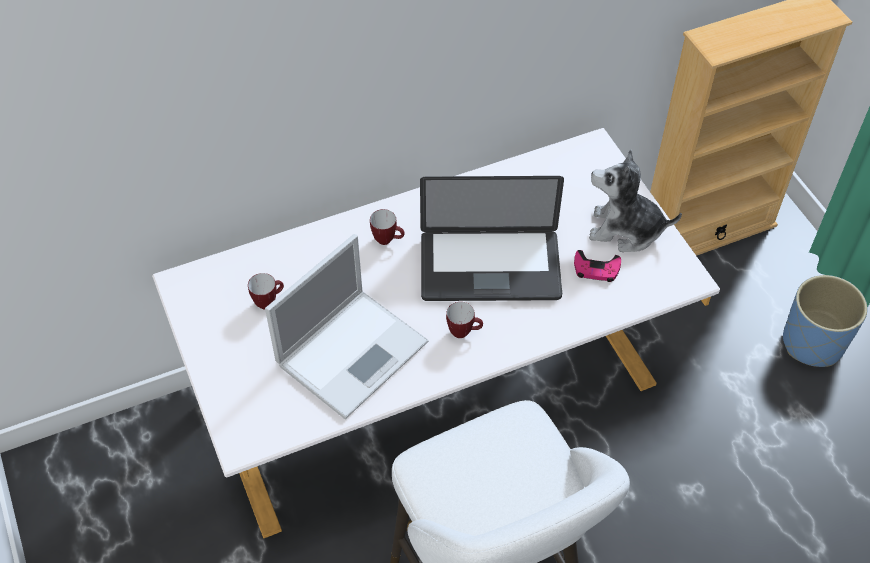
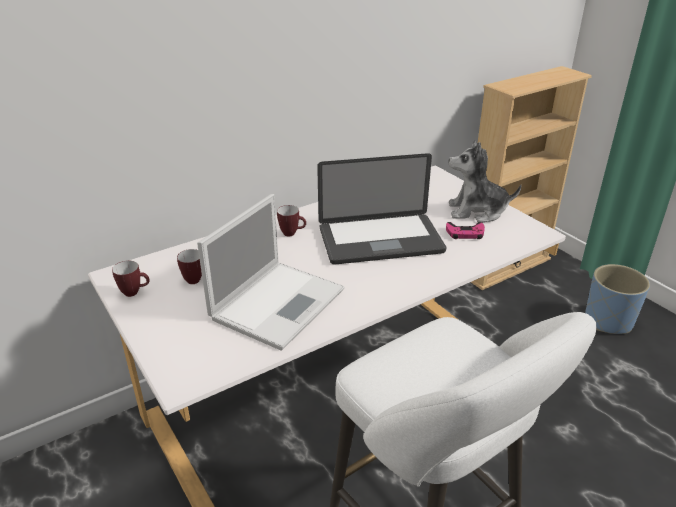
camera: 10 degrees left, 20 degrees down
mug [446,302,483,338] -> mug moved to [112,261,150,297]

